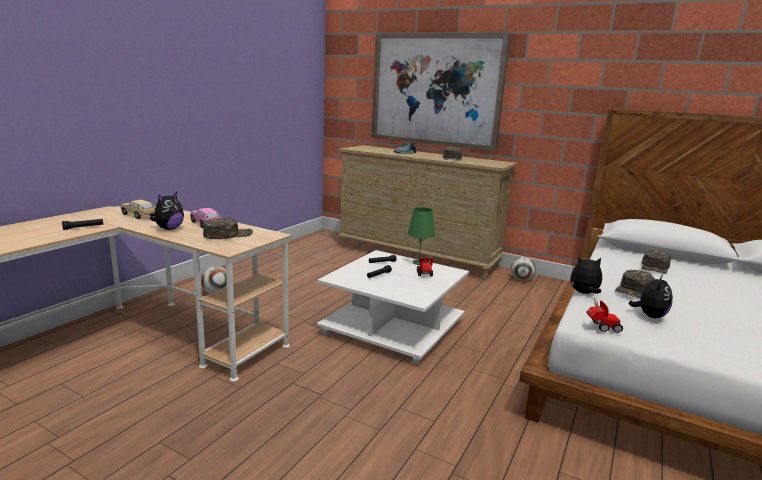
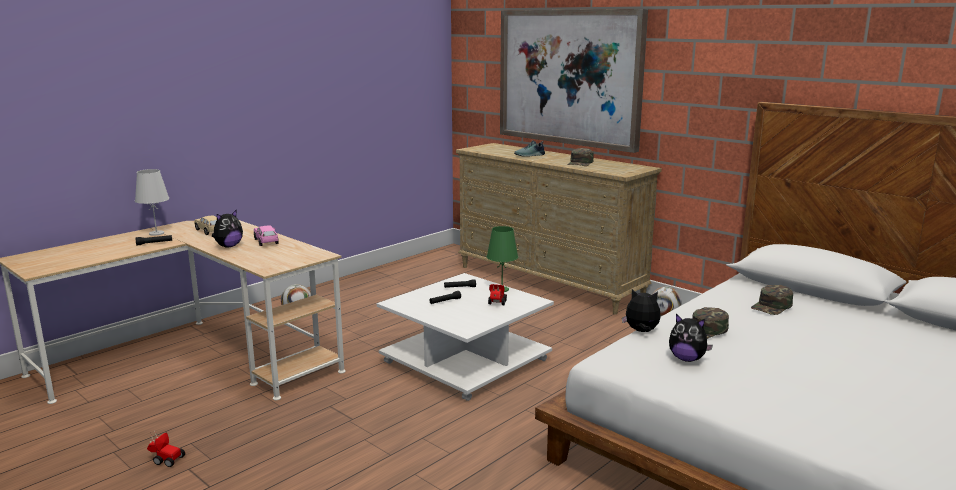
camera: 15 degrees right, 0 degrees up
green cap [203,217,253,239] -> none
toy car [587,298,623,333] -> toy car moved to [147,431,185,467]
plush toy [629,274,673,318] -> plush toy turned 75 degrees clockwise [669,314,713,362]
none -> white table lamp [135,169,169,236]

